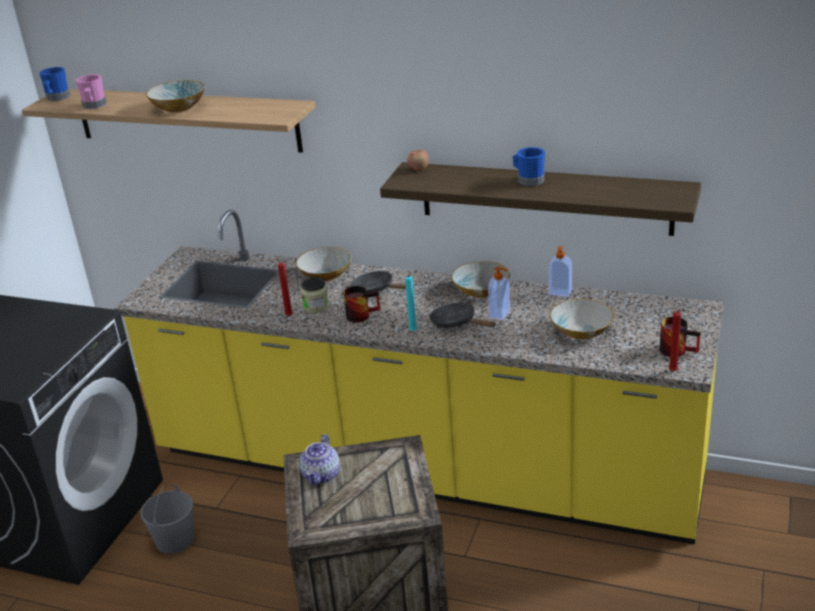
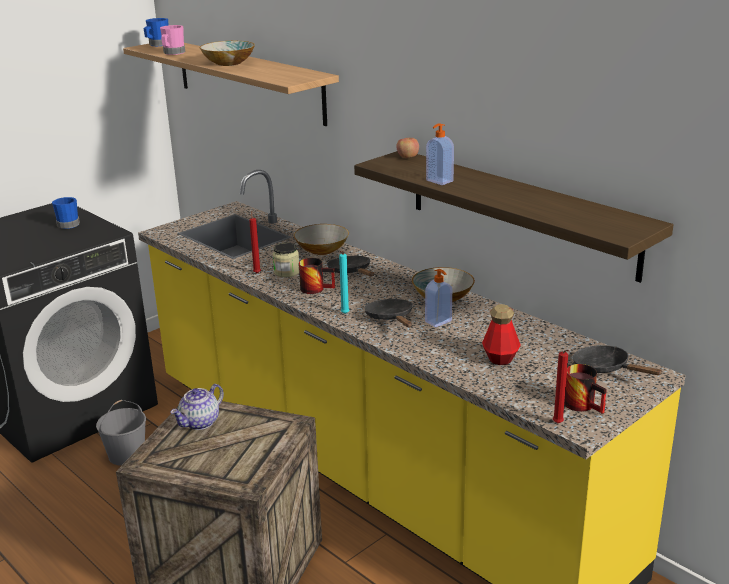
camera: 25 degrees right, 5 degrees down
blue mug [513,147,545,186] -> blue mug moved to [52,197,80,229]
soap dispenser [549,246,572,297] -> soap dispenser moved to [426,123,454,185]
bowl [550,298,614,339] -> bottle [482,304,521,365]
none -> black frying pan [573,345,663,375]

